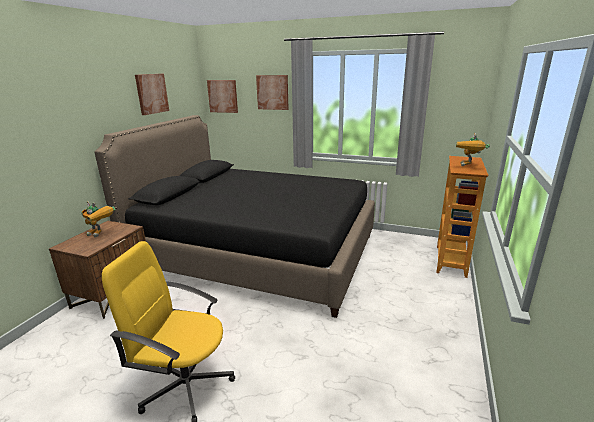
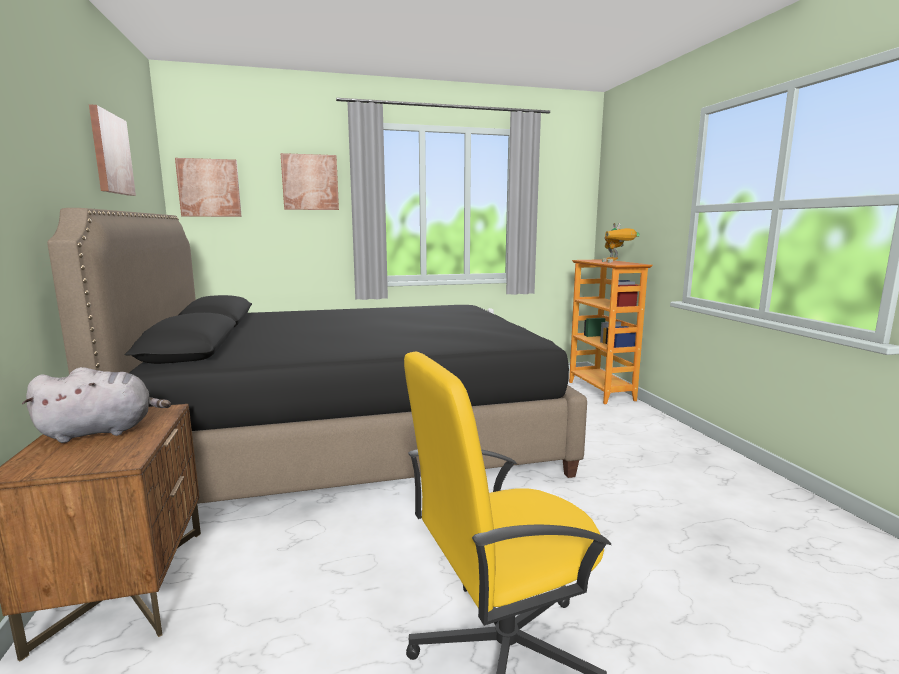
camera: 35 degrees left, 10 degrees down
toy robot [81,201,116,237] -> grey plush toy [22,367,171,443]

